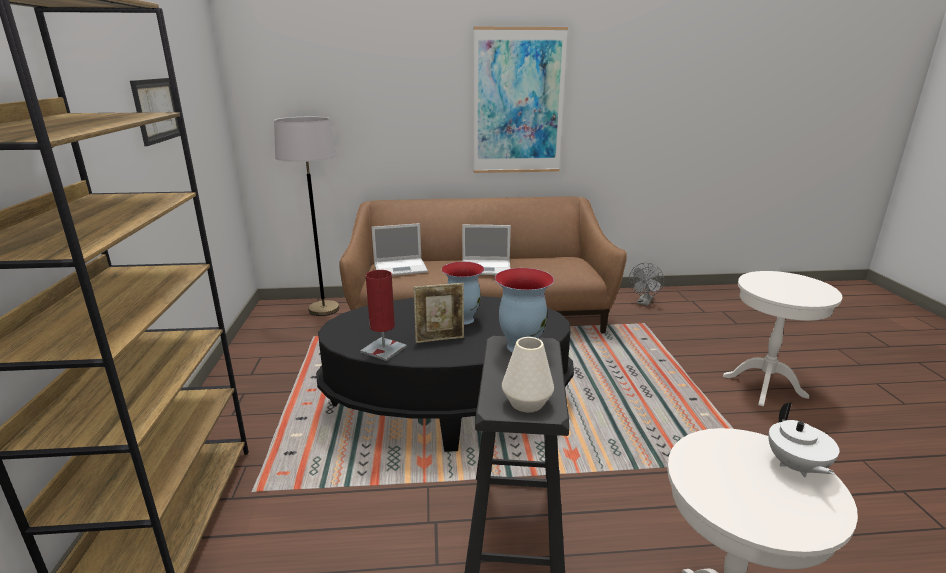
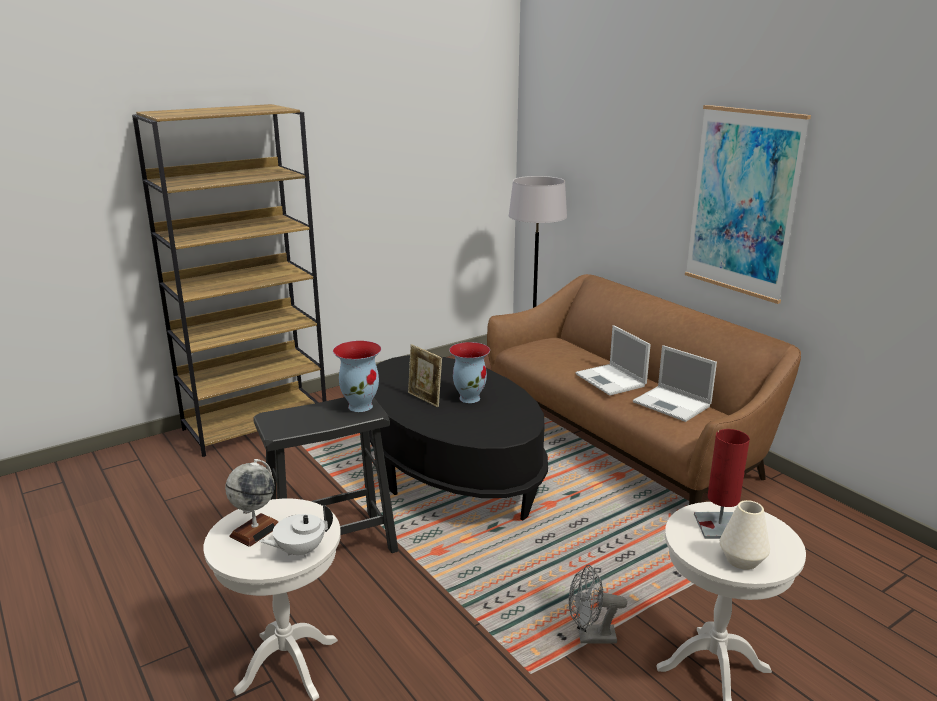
camera: 60 degrees right, 0 degrees up
picture [130,78,180,146] -> none
red table lamp [361,270,407,361] -> red table lamp moved to [694,429,750,539]
laptop [371,223,428,276] -> laptop moved to [633,345,717,422]
white vase [502,337,554,412] -> white vase moved to [720,500,770,570]
grey fan [629,263,664,306] -> grey fan moved to [569,565,627,644]
none -> globe [225,459,278,547]

